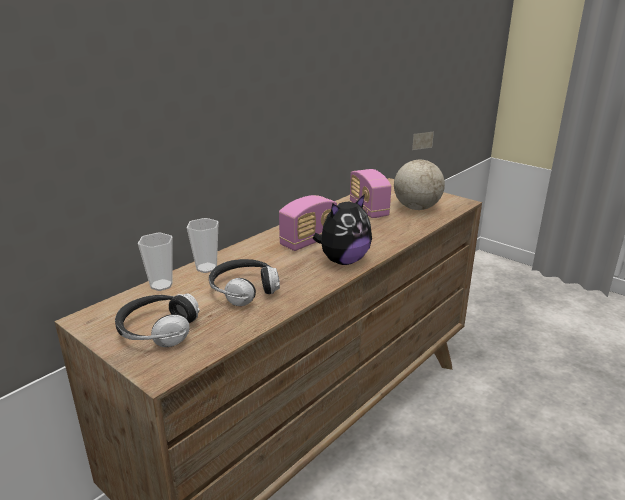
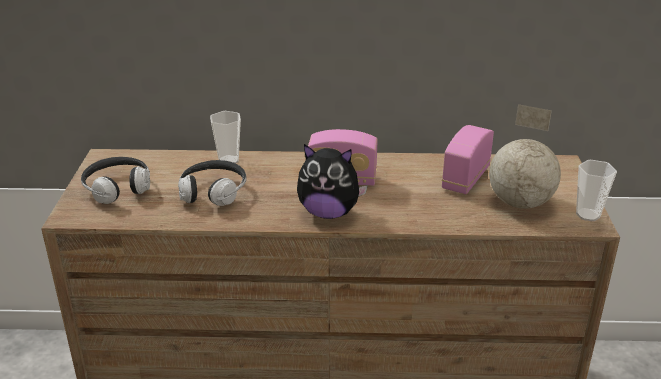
camera: 50 degrees right, 5 degrees up
cup [138,233,173,291] -> cup moved to [576,160,617,221]

